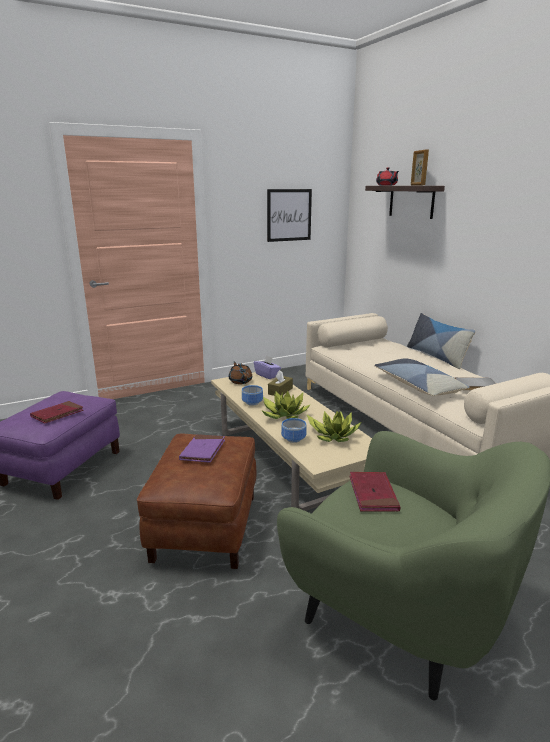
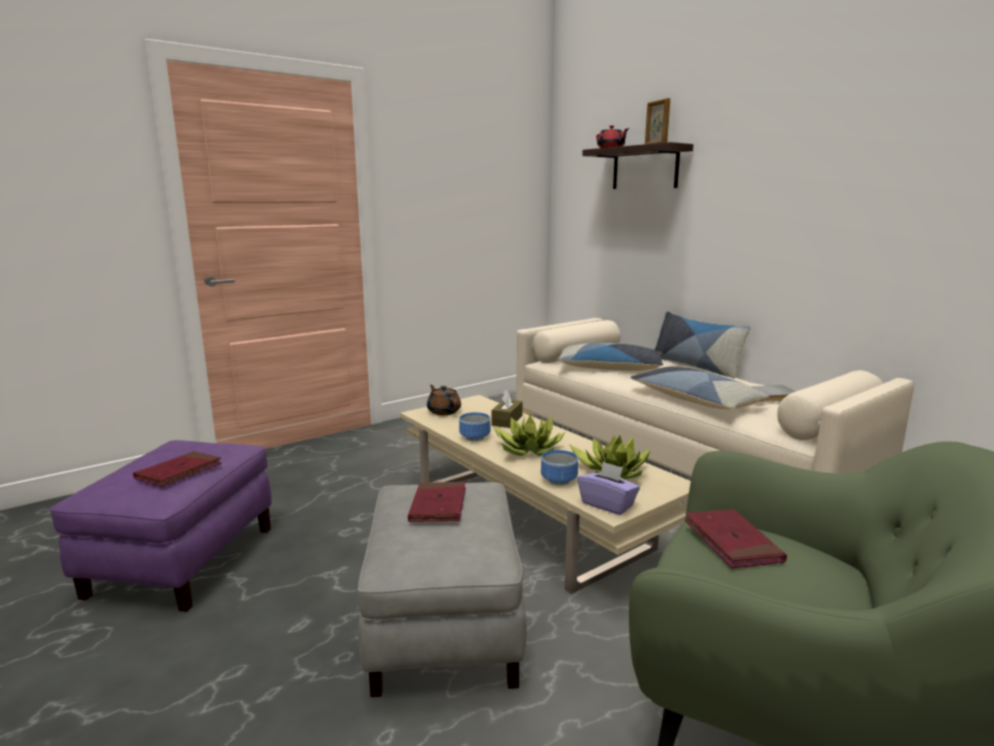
camera: 10 degrees left, 5 degrees down
brown ottoman [137,433,256,569] -> grey ottoman [358,482,527,697]
purple book [179,434,225,463] -> red book [408,482,466,522]
purple tissue box [254,355,281,379] -> purple tissue box moved to [578,461,640,515]
picture [267,189,312,242] -> none
none -> pillow [557,343,663,371]

